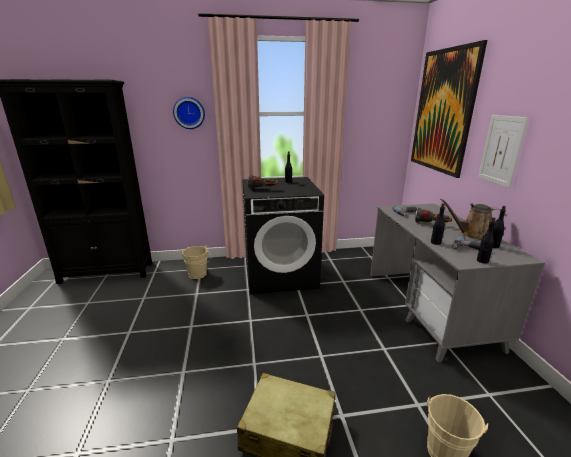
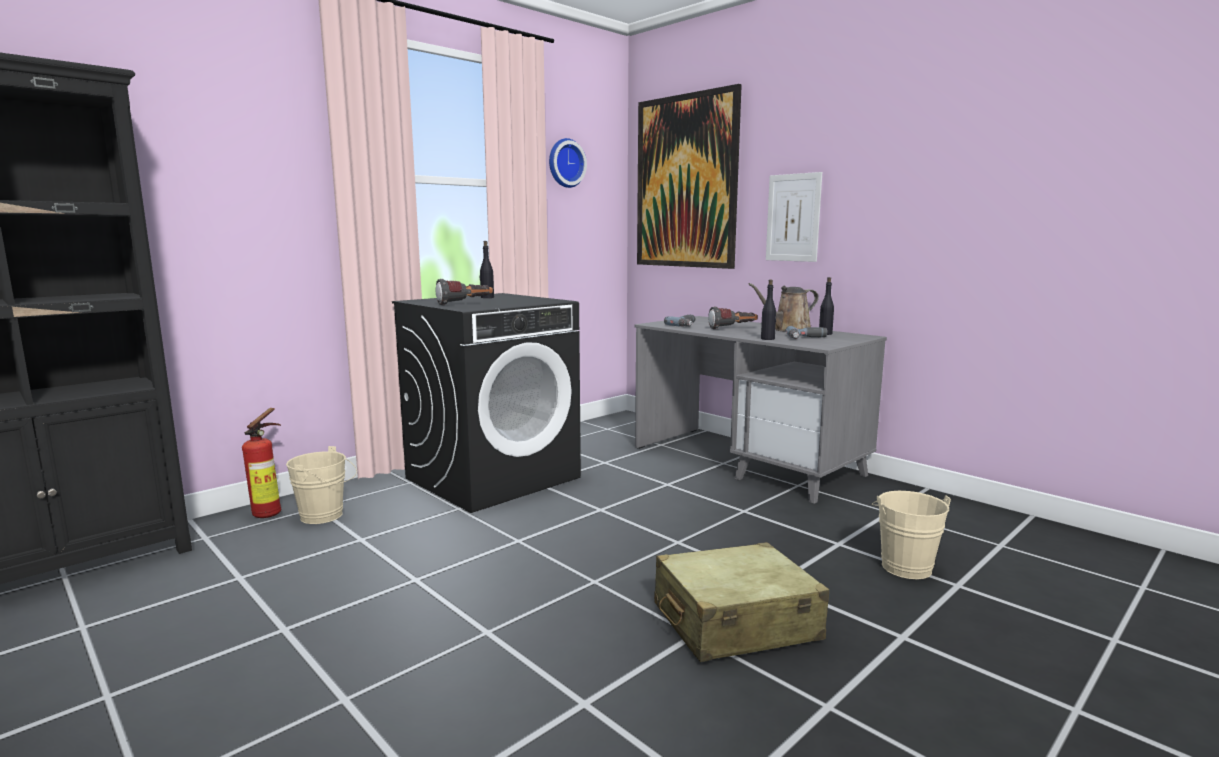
camera: 35 degrees left, 10 degrees down
wall clock [173,97,205,129] -> wall clock moved to [549,138,587,188]
black bottle [477,217,496,264] -> none
none -> fire extinguisher [242,408,281,518]

